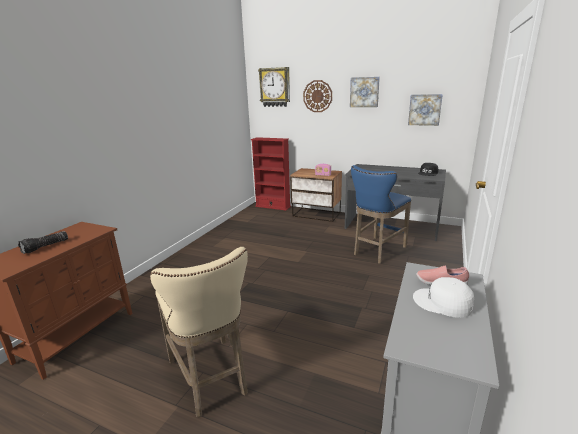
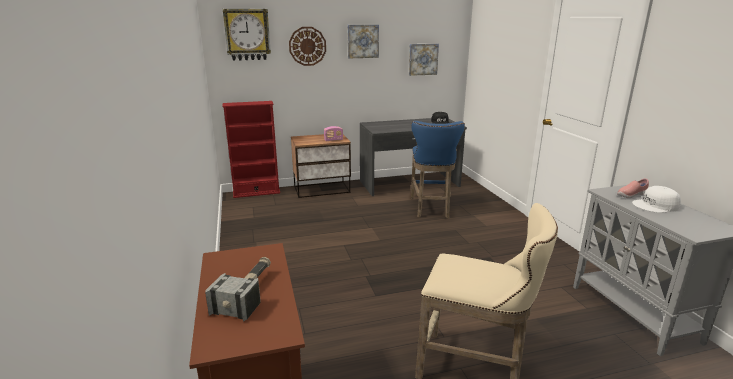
camera: 40 degrees left, 0 degrees up
flashlight [18,231,68,254] -> hammer [205,257,271,322]

